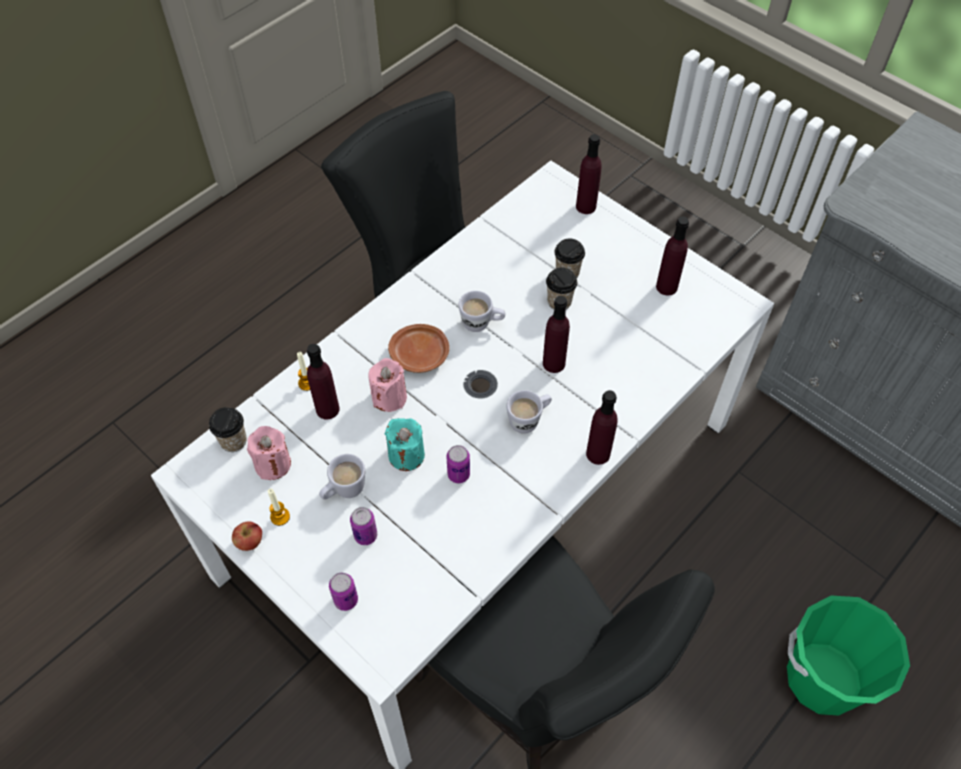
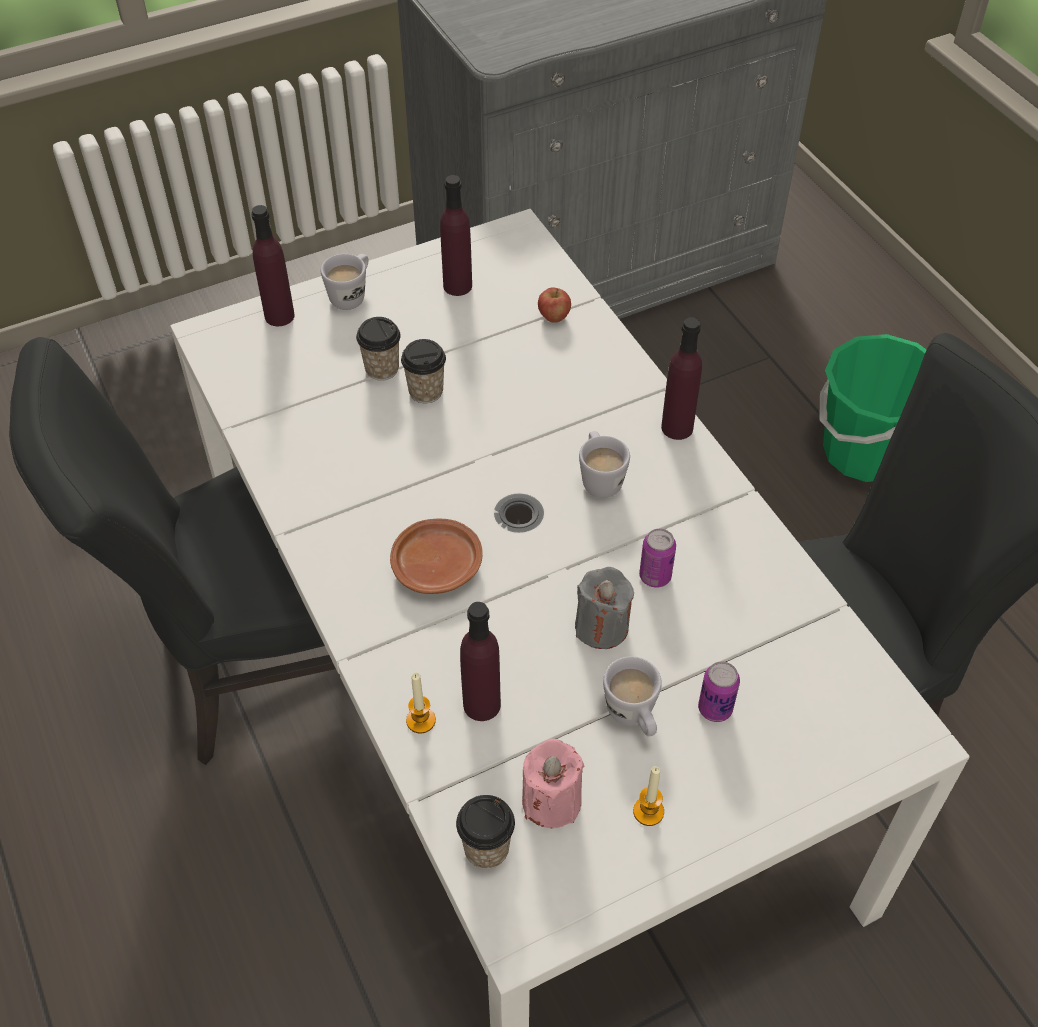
camera: 70 degrees left, 5 degrees down
apple [232,521,262,551] -> apple moved to [538,287,571,323]
can [329,573,358,611] -> none
pink candle [368,358,407,412] -> none
turquoise candle [385,418,425,471] -> grey candle [575,567,634,649]
white mug [459,291,505,332] -> white mug moved to [321,254,368,310]
purple bottle [543,296,570,373] -> none

